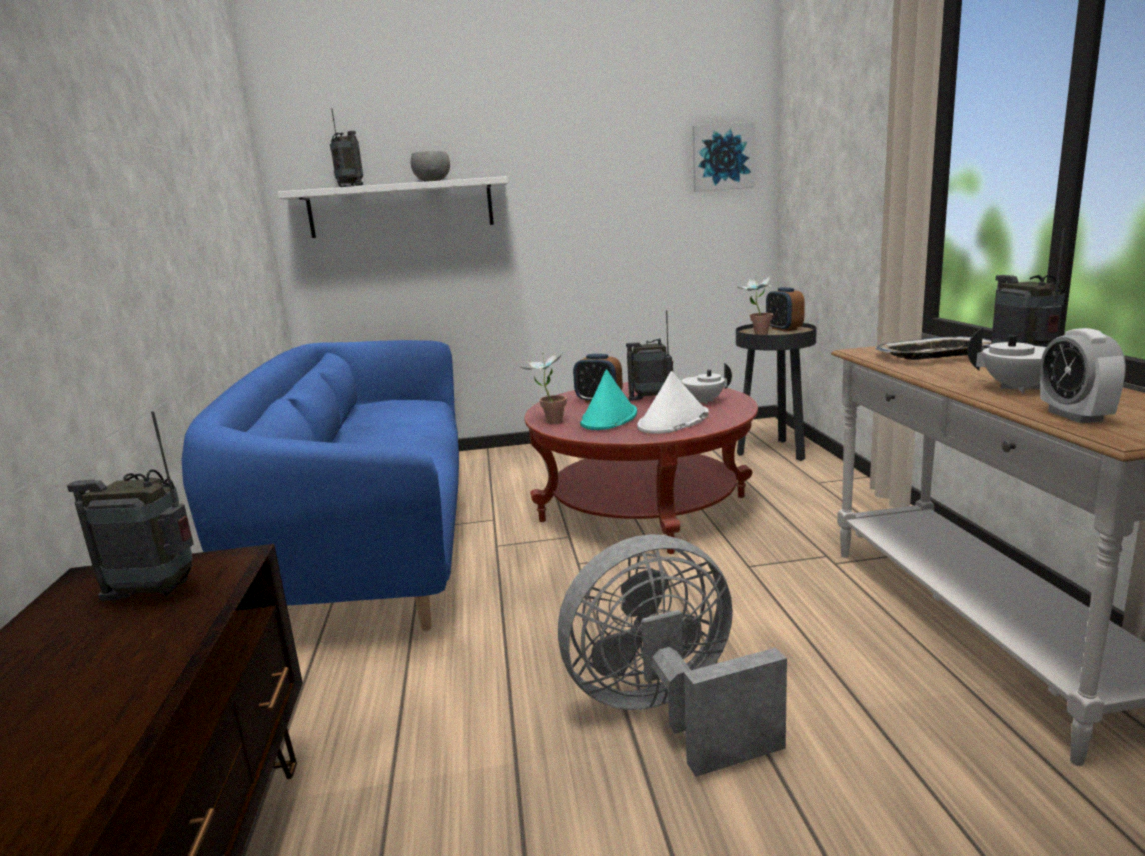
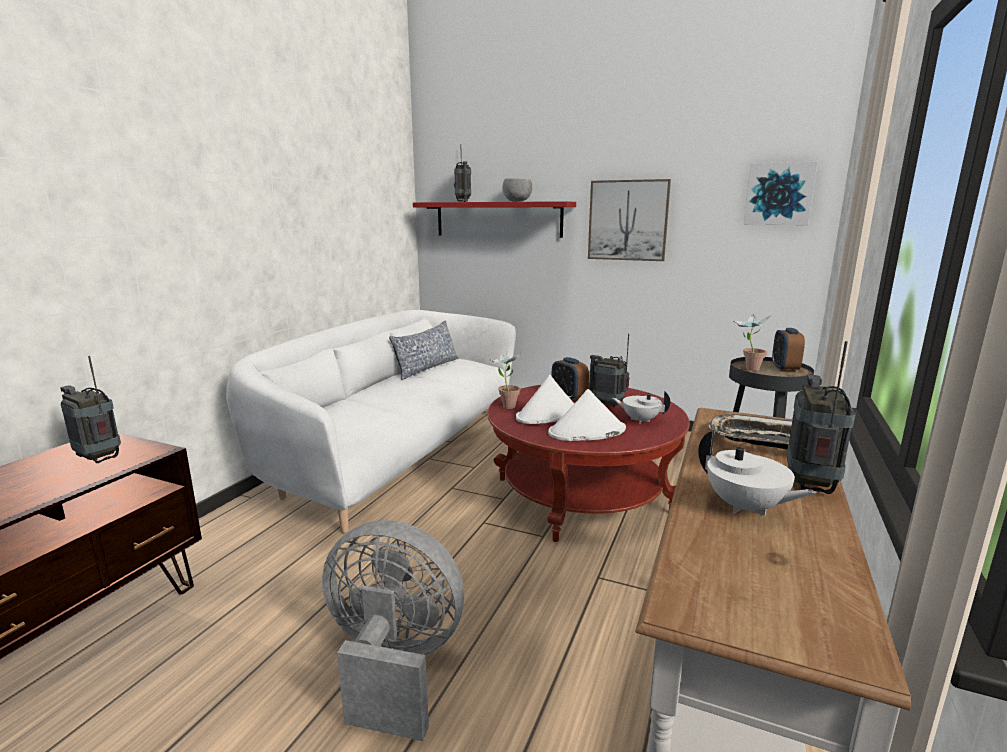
camera: 30 degrees right, 0 degrees up
blue sofa [182,340,459,631] -> white sofa [226,310,516,533]
white shelf [278,176,508,238] -> red shelf [413,201,576,238]
turquoise hat [580,369,637,430] -> white hat [516,375,574,424]
alarm clock [1040,328,1126,423] -> none
none -> pillow [389,320,459,380]
none -> picture [588,179,671,261]

